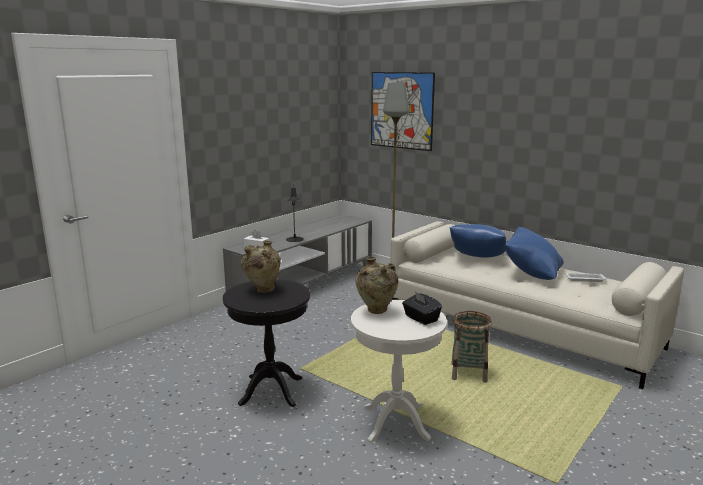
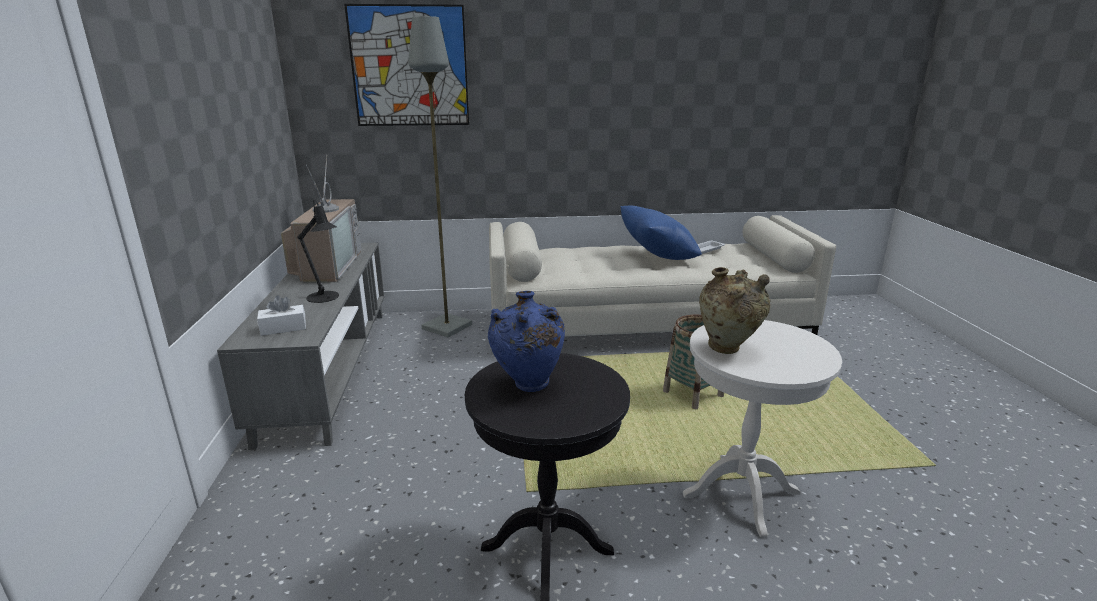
camera: 45 degrees left, 5 degrees up
beige vase [241,240,281,293] -> blue vase [488,291,565,392]
black tissue box [402,292,442,325] -> none
blue pillow [450,224,506,258] -> none
none -> television [281,155,361,283]

